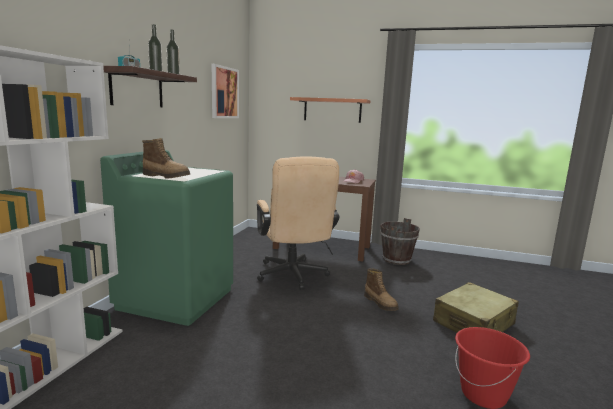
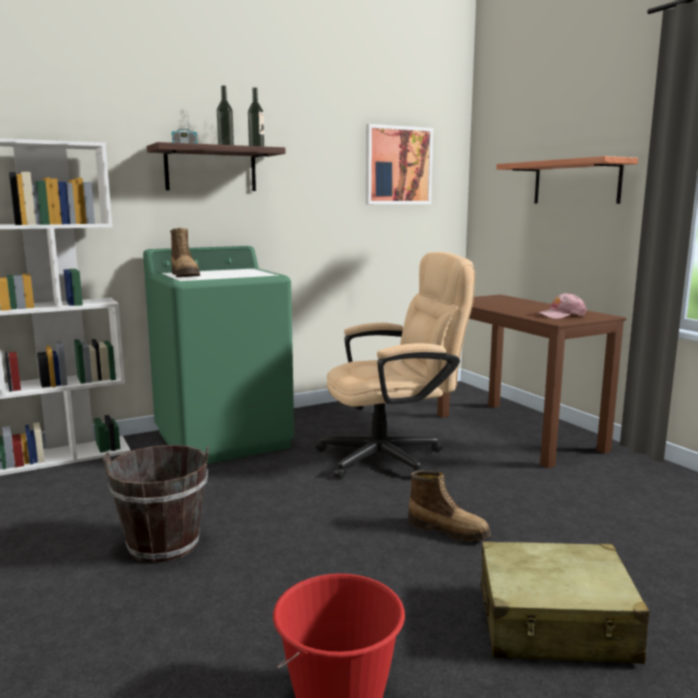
camera: 45 degrees right, 0 degrees up
beige office chair [257,157,339,290] -> beige office chair turned 135 degrees counterclockwise [316,252,475,479]
boot [364,268,399,311] -> boot turned 75 degrees counterclockwise [408,471,491,541]
brown bucket [380,218,420,265] -> brown bucket moved to [103,445,209,563]

